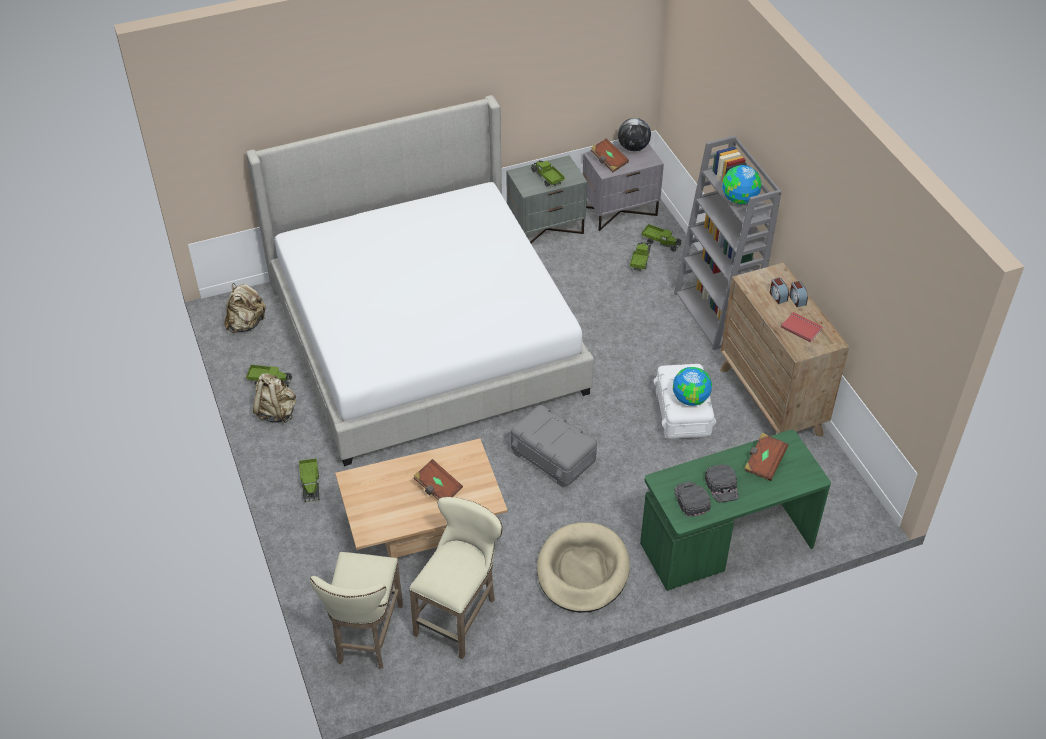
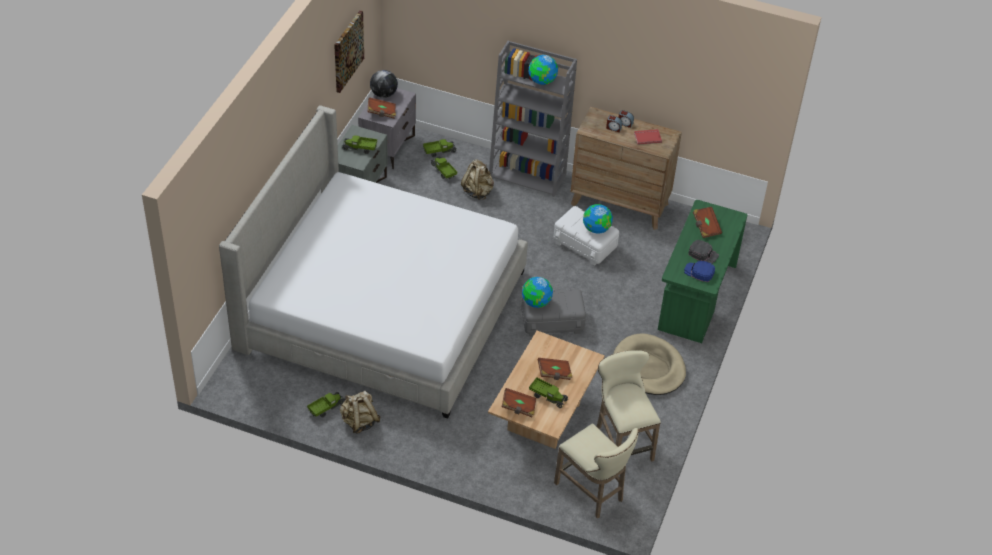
camera: 50 degrees left, 0 degrees up
beige backpack [224,283,266,333] -> beige backpack moved to [461,159,494,200]
toy truck [299,458,320,502] -> toy truck moved to [529,377,568,408]
black cap [674,481,711,517] -> blue cap [684,260,715,282]
none -> picture [334,10,364,93]
none -> brown book [502,388,536,417]
none -> globe [522,277,553,308]

